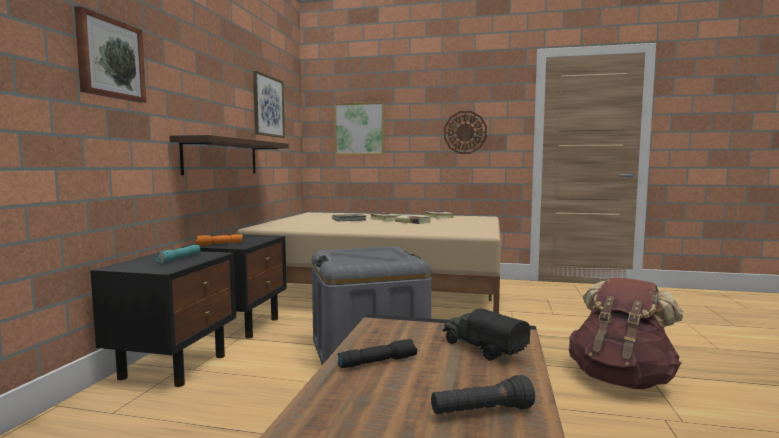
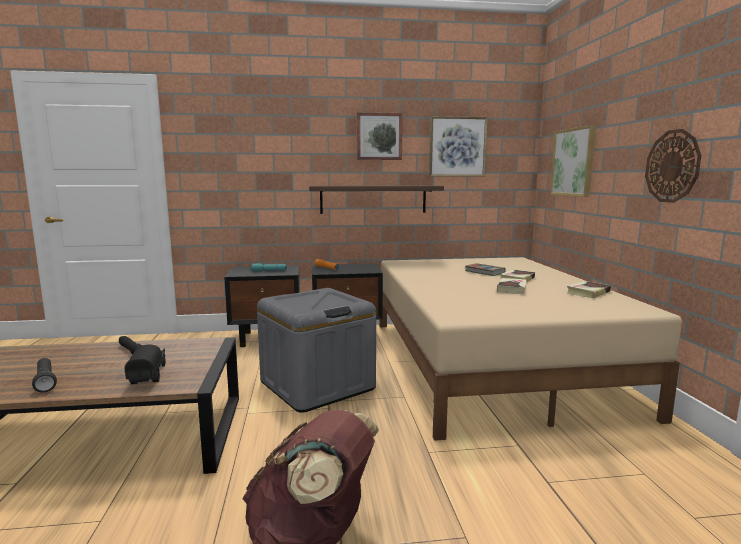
camera: 70 degrees right, 5 degrees up
picture [74,6,146,103] -> picture moved to [357,112,403,160]
toy truck [443,308,531,361] -> toy truck turned 45 degrees counterclockwise [125,345,165,384]

